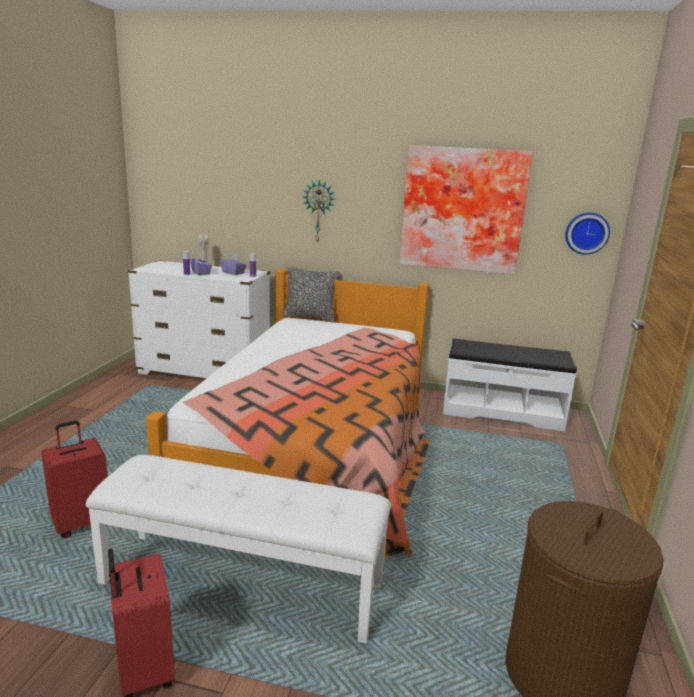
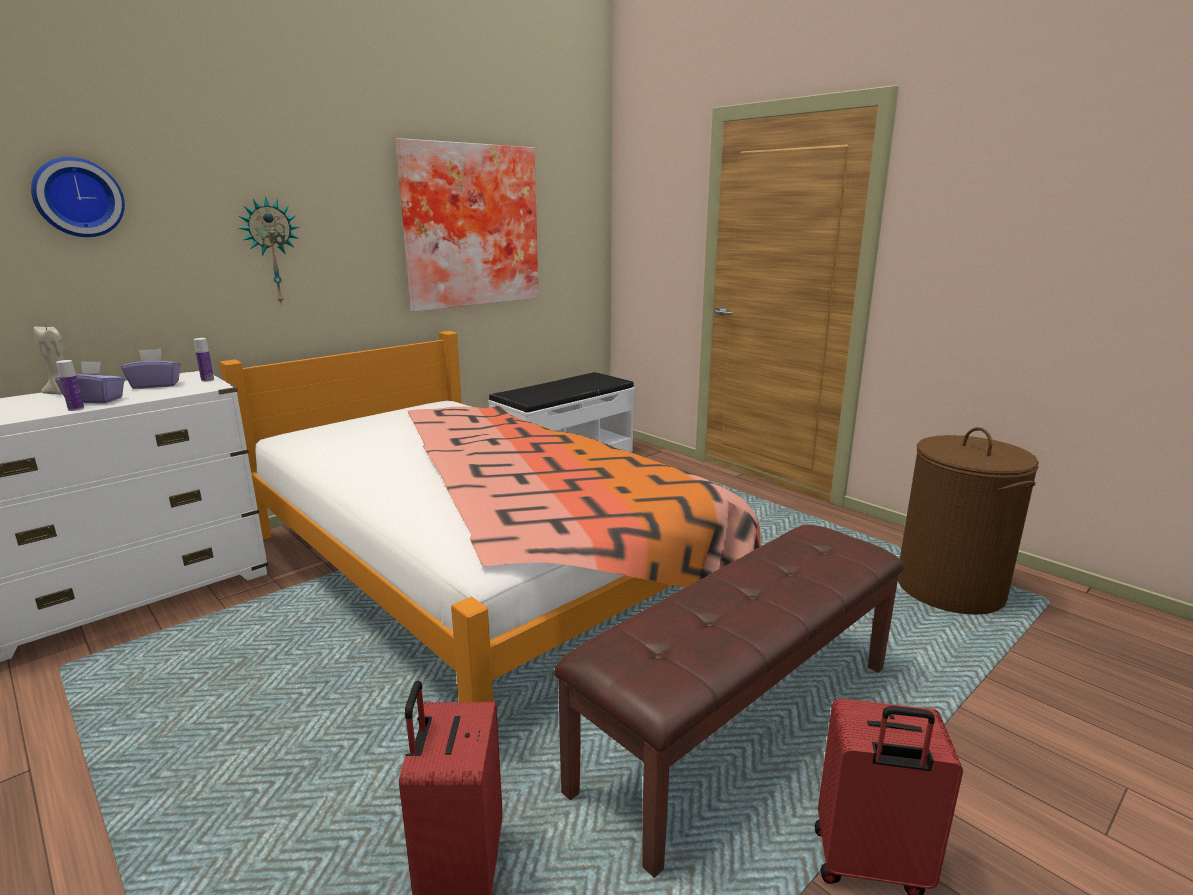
camera: 55 degrees left, 0 degrees up
white bench [86,455,391,644] -> brown bench [554,525,904,878]
pillow [283,267,339,322] -> none
wall clock [565,213,610,255] -> wall clock moved to [31,157,125,237]

